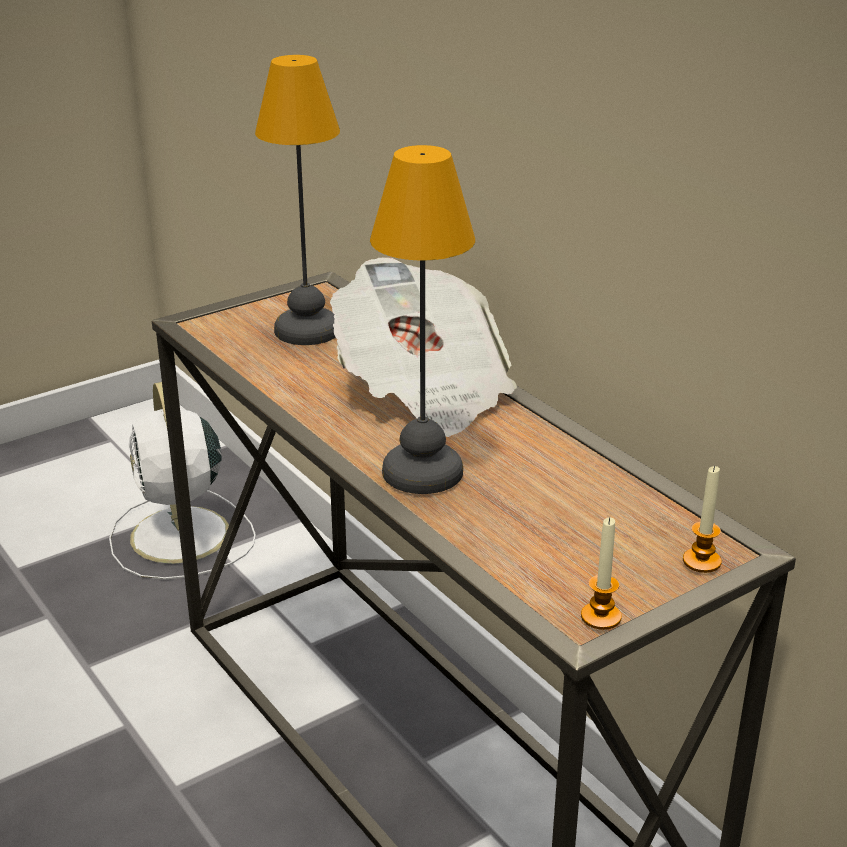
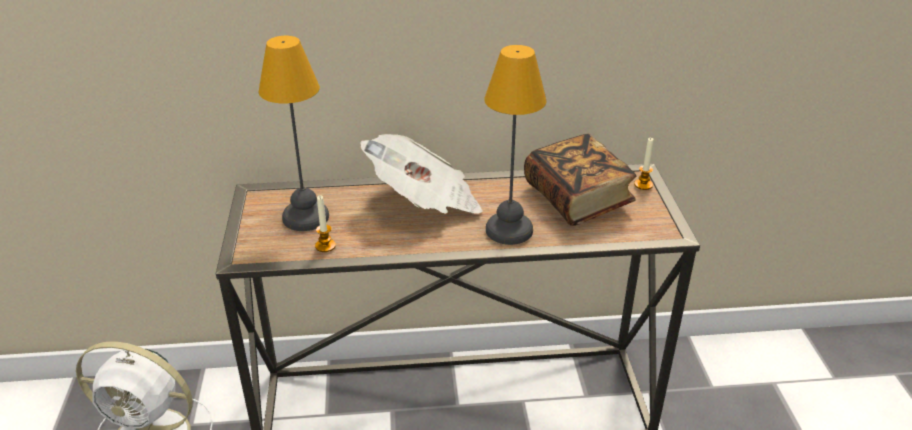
camera: 60 degrees left, 5 degrees up
candle [581,517,622,630] -> candle moved to [315,195,336,252]
none -> book [524,134,636,226]

